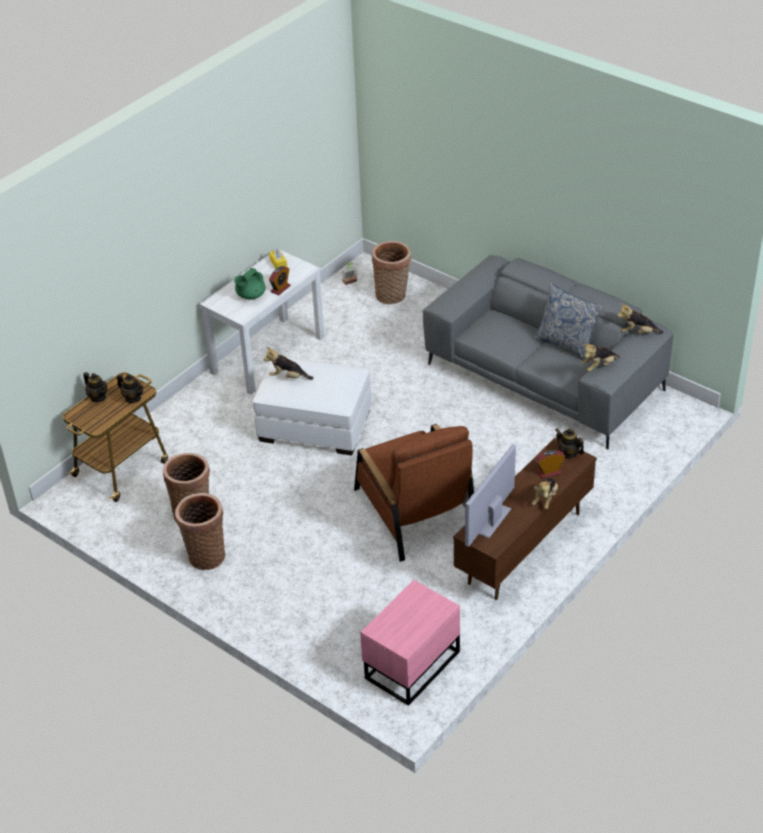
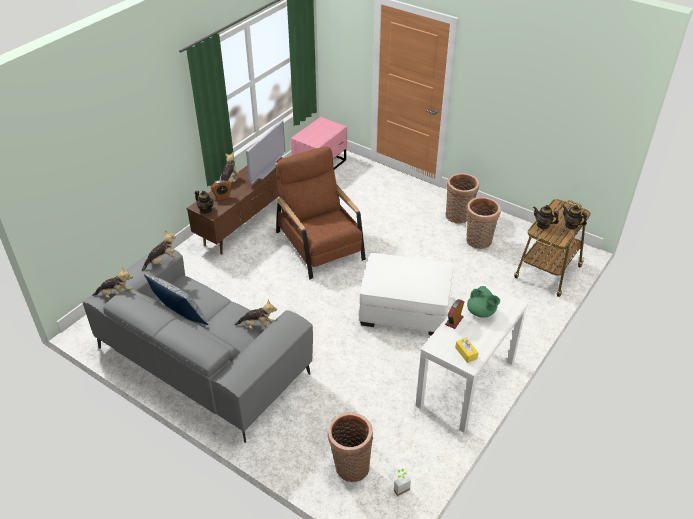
camera: 175 degrees right, 0 degrees up
green teapot [234,268,266,299] -> green teapot turned 105 degrees clockwise [467,286,500,318]
plush toy [263,347,314,379] -> plush toy moved to [235,299,277,329]

